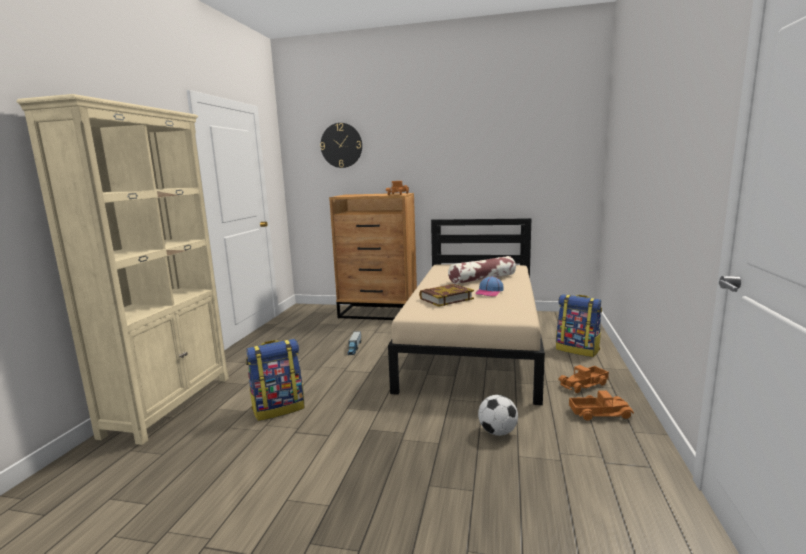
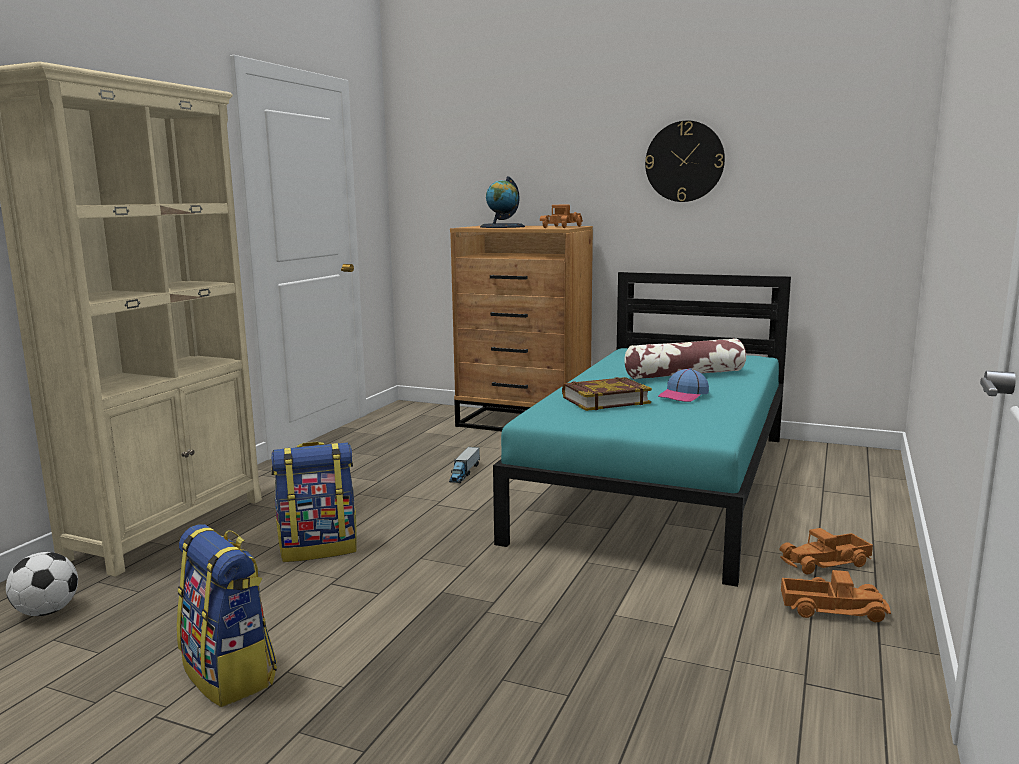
camera: 10 degrees right, 0 degrees up
wall clock [320,123,362,168] -> wall clock moved to [645,120,725,202]
beige bed [388,218,545,405] -> turquoise bed [493,272,791,587]
football [478,395,518,436] -> football moved to [6,552,78,616]
backpack [556,294,602,357] -> backpack moved to [177,524,277,707]
none -> globe [480,176,525,228]

